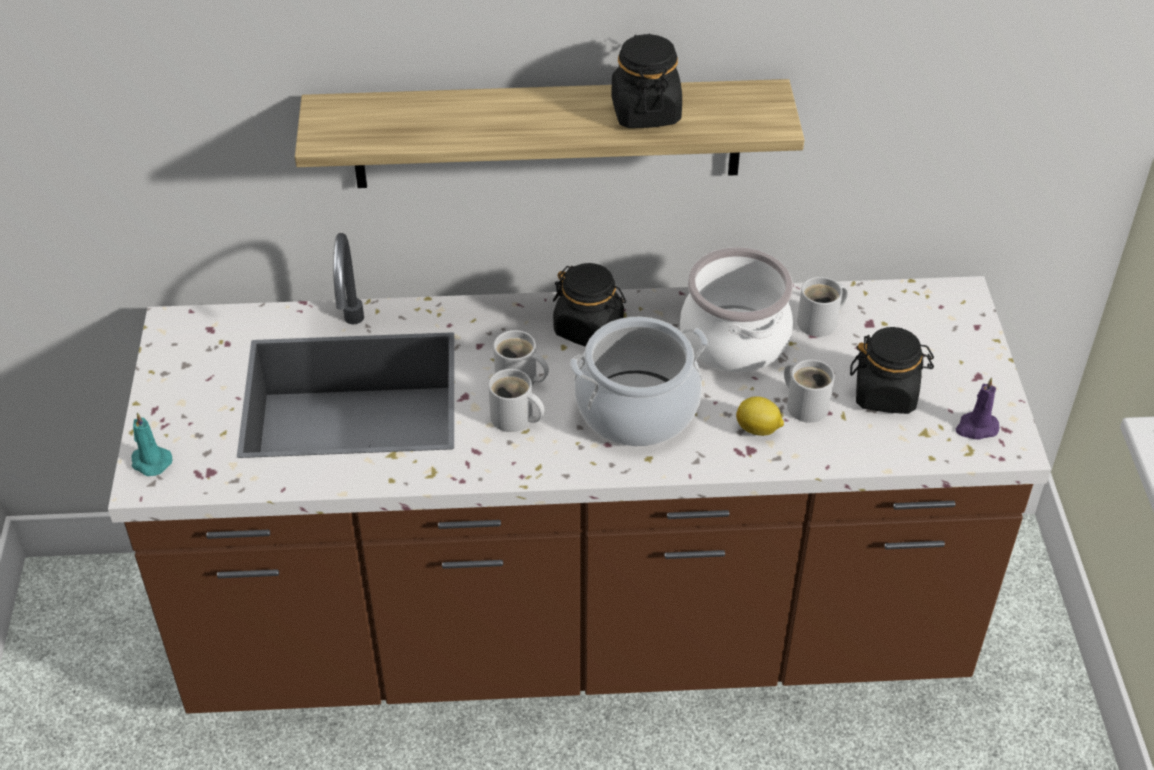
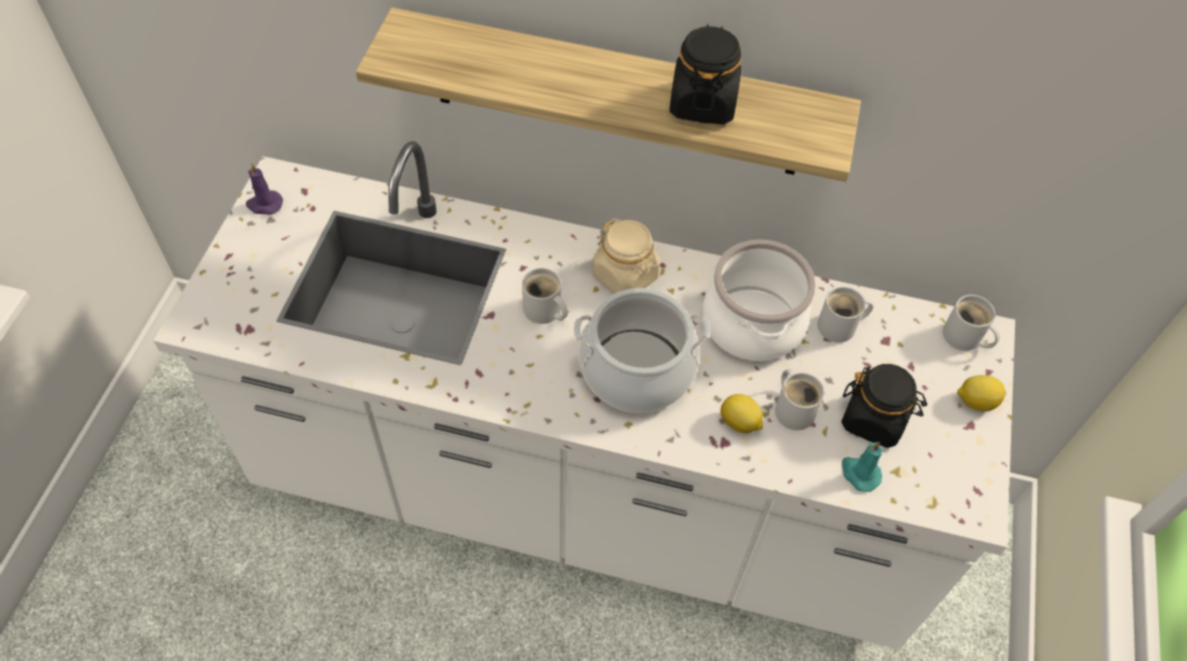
camera: 15 degrees right, 10 degrees up
brown counter [108,233,1051,714] -> white counter [153,141,1015,649]
turquoise candle [131,412,172,476] -> turquoise candle moved to [842,441,882,492]
white mug [488,369,545,432] -> white mug moved to [943,295,1000,351]
black jar [553,263,626,347] -> beige jar [592,218,660,294]
purple candle [956,377,999,439] -> purple candle moved to [246,163,283,215]
none -> lemon [957,375,1005,412]

